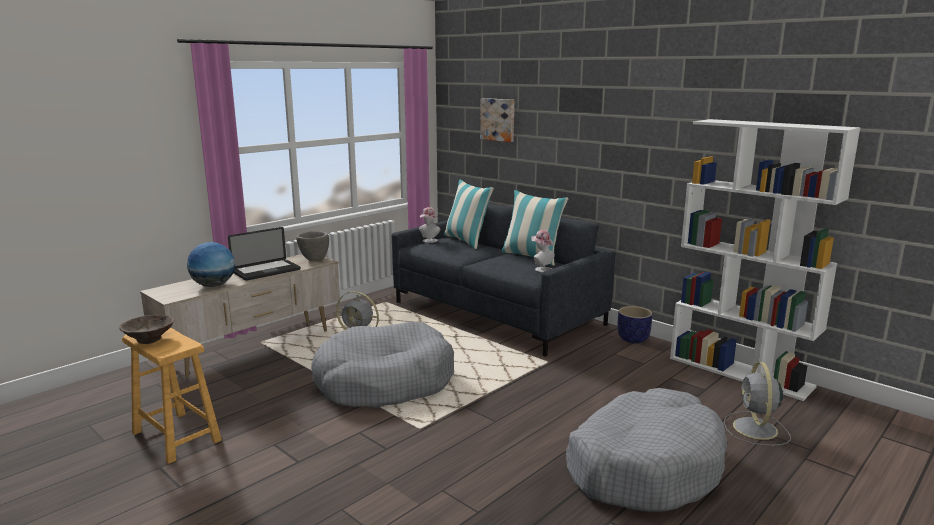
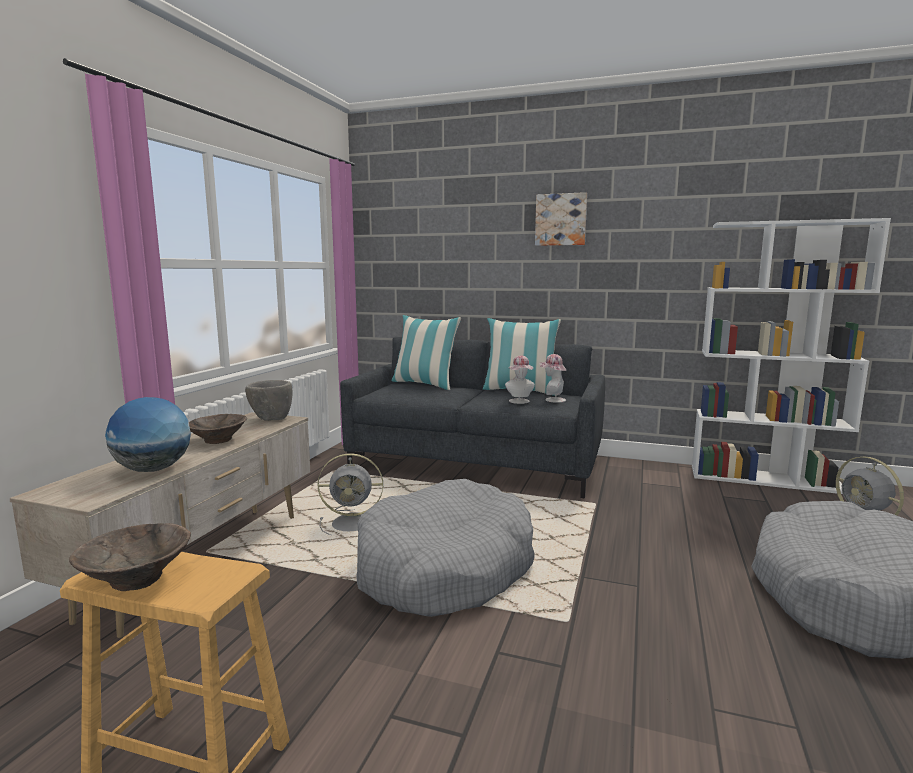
camera: 25 degrees left, 5 degrees down
laptop [228,227,300,281] -> brown bowl [189,414,247,444]
hat [419,207,441,243] -> hat moved to [505,355,535,404]
picture [480,98,514,142] -> picture moved to [535,192,587,246]
planter [617,306,652,343] -> none

